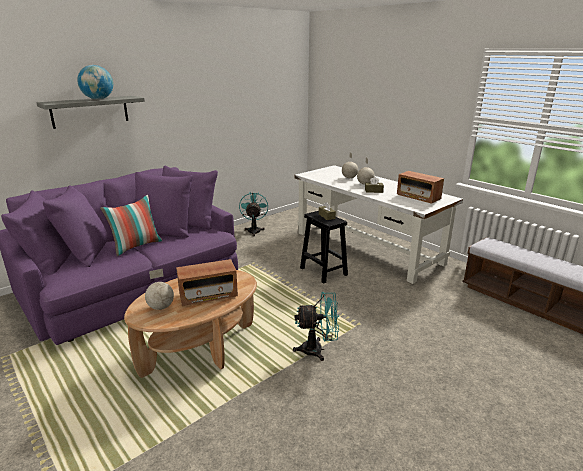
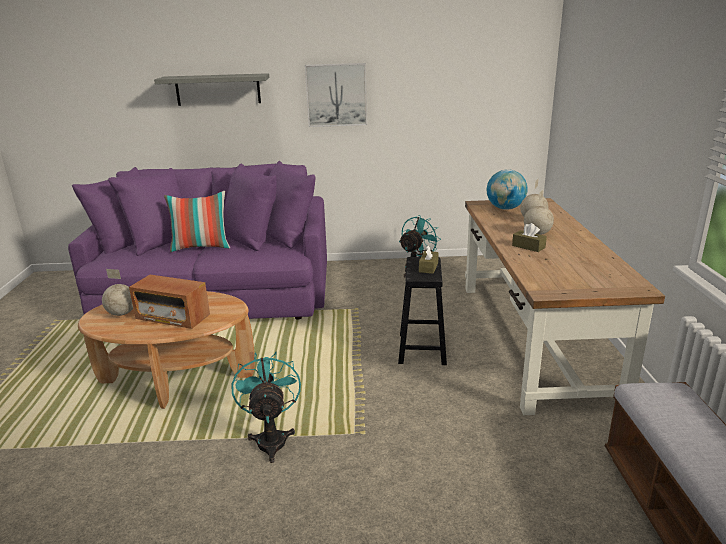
camera: 40 degrees right, 0 degrees up
globe [77,65,113,100] -> globe moved to [487,169,528,210]
turquoise fan [293,292,339,361] -> turquoise fan turned 135 degrees counterclockwise [232,352,301,463]
white desk [295,165,463,284] -> brown desk [465,198,665,415]
radio [397,171,444,204] -> none
none -> picture [305,63,367,127]

